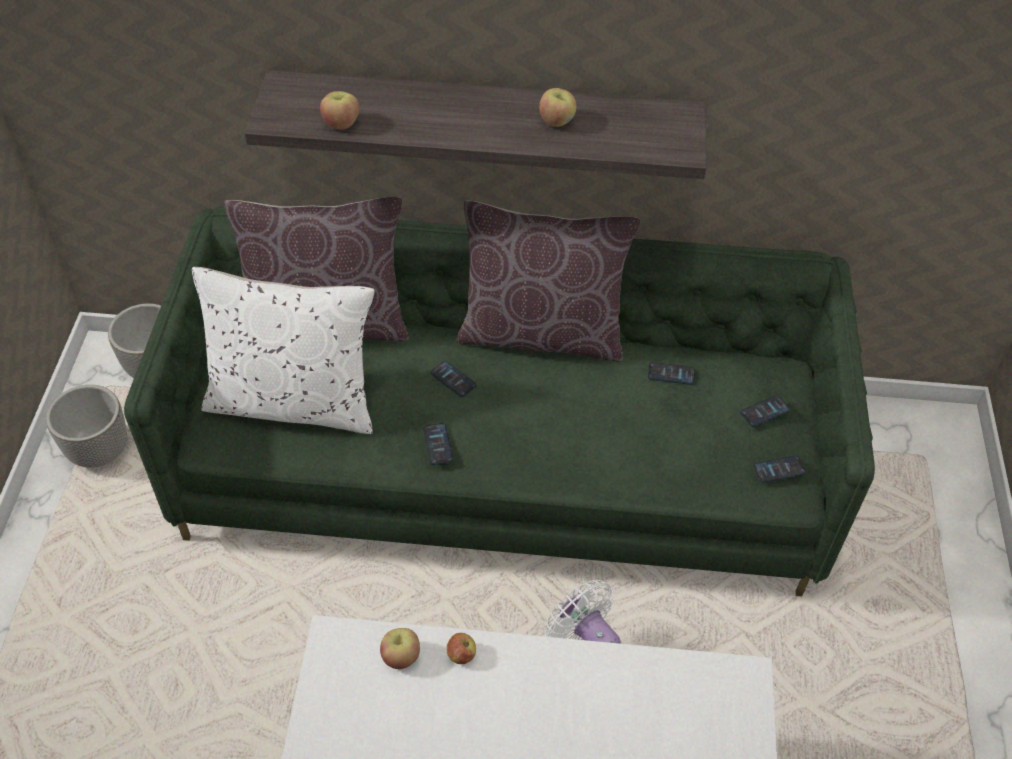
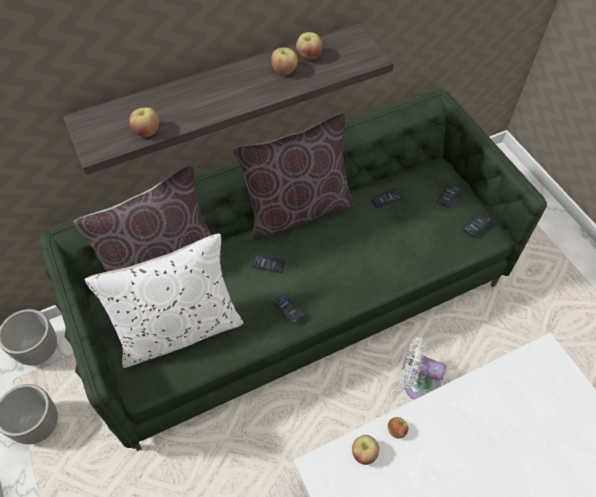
camera: 30 degrees left, 5 degrees up
none -> apple [296,32,322,60]

